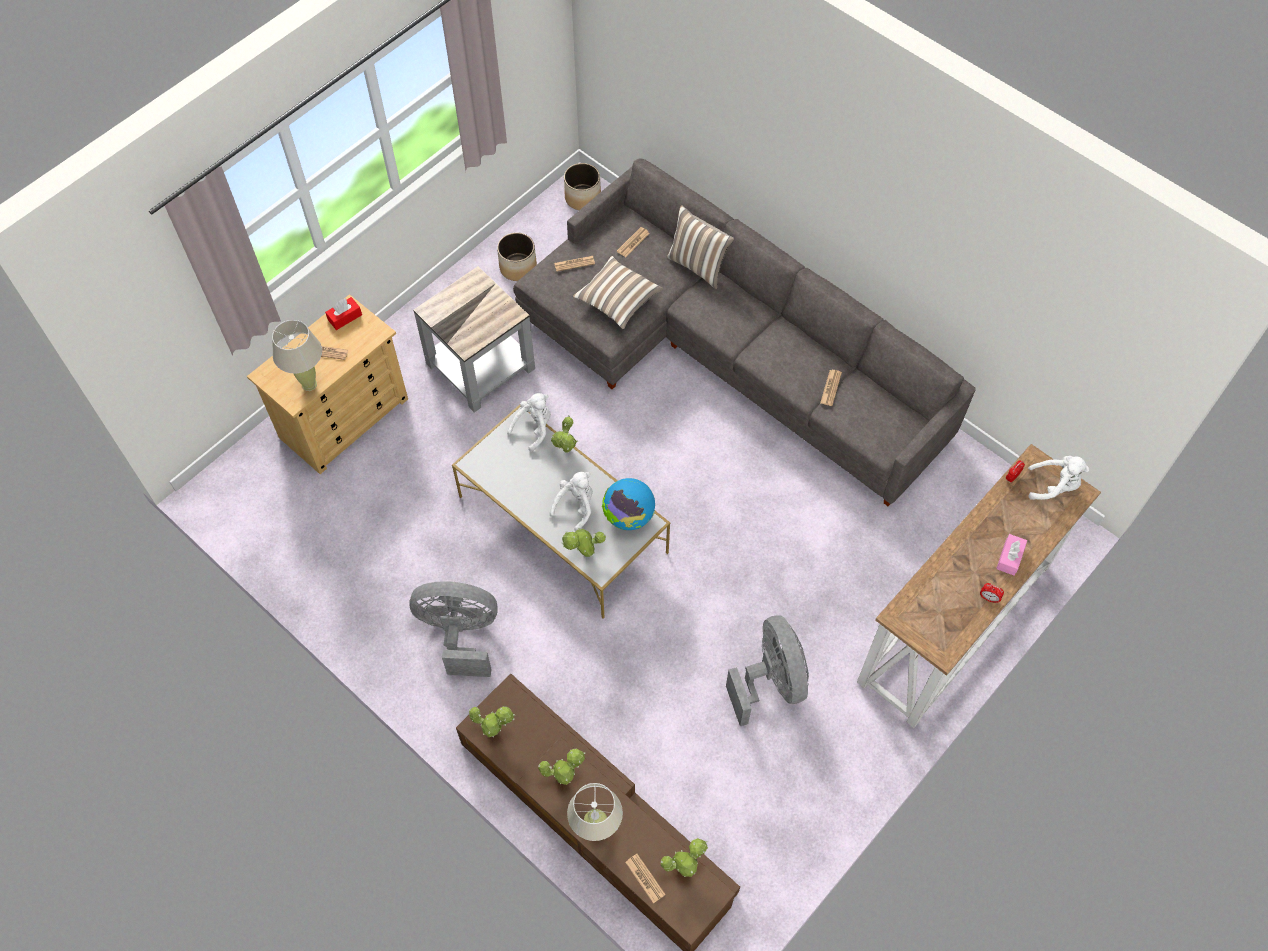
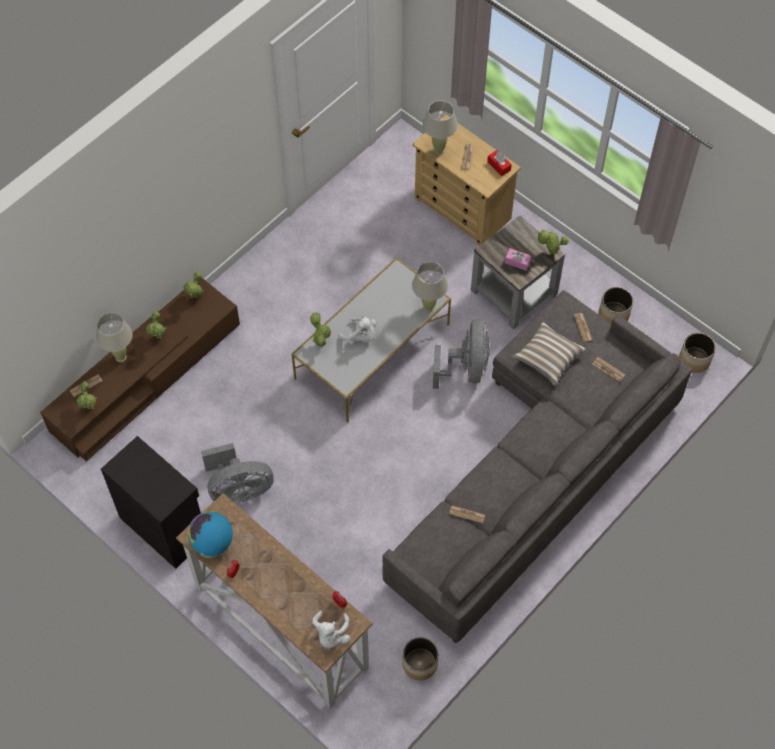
camera: 90 degrees right, 0 degrees up
grey fan [409,581,498,677] -> grey fan moved to [433,319,490,389]
white plush toy [507,393,551,452] -> beige table lamp [412,262,448,313]
potted plant [551,415,578,453] -> potted plant moved to [537,229,569,255]
globe [602,478,655,530] -> globe moved to [187,512,233,558]
pillow [667,206,734,289] -> none
pink tissue box [996,534,1027,576] -> pink tissue box moved to [505,248,532,271]
none -> black cabinet [101,436,201,569]
none -> planter [402,637,438,681]

